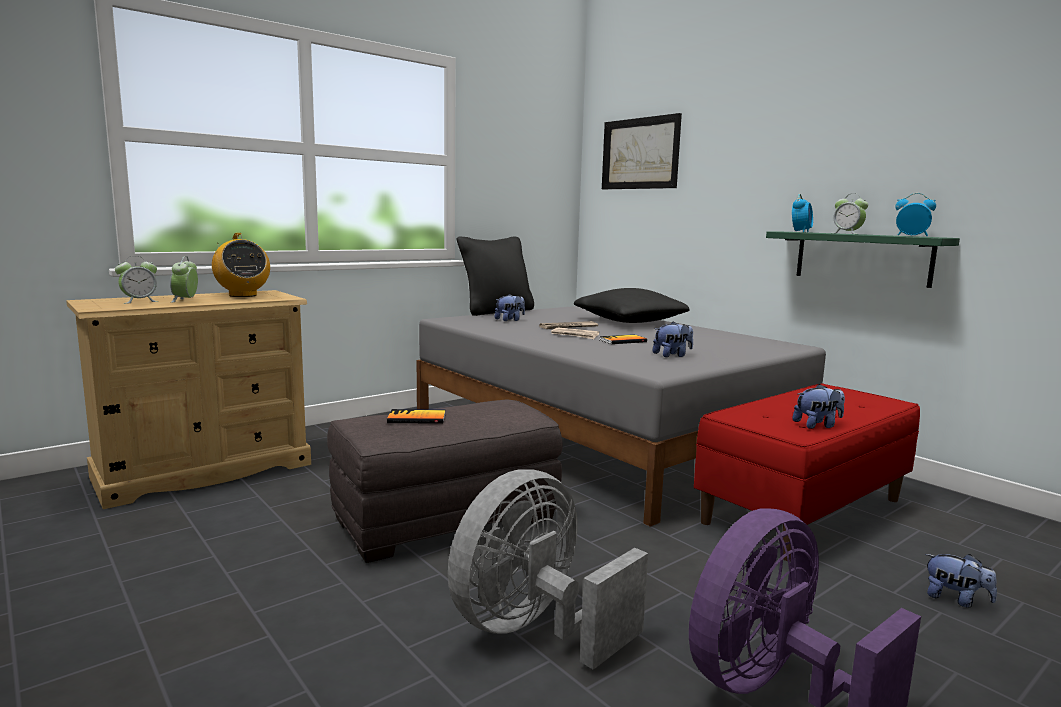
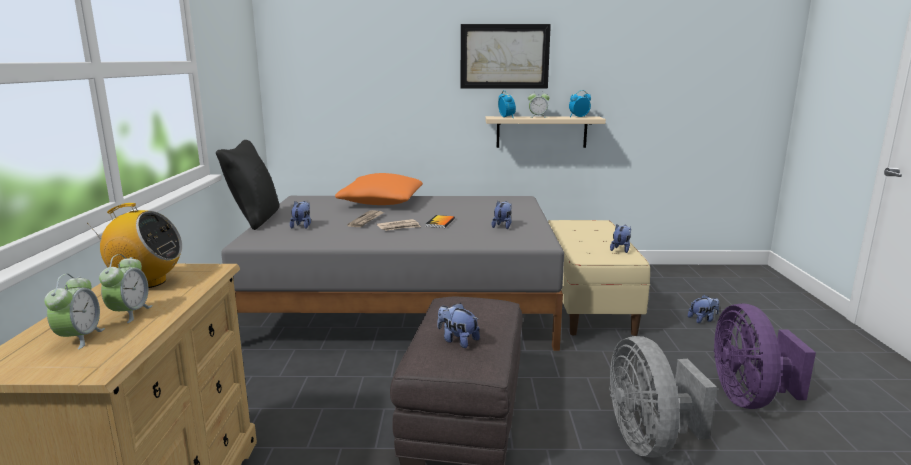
camera: 50 degrees left, 5 degrees up
alarm clock [170,256,198,303] -> alarm clock turned 120 degrees counterclockwise [99,254,153,323]
book [387,409,445,424] -> plush toy [437,303,480,348]
black pillow [574,288,690,323] -> orange pillow [335,173,423,205]
picture [602,113,682,189] -> picture moved to [461,24,551,88]
red bench [694,383,920,561] -> beige bench [548,220,650,336]
green shelf [766,231,960,288] -> beige shelf [485,116,606,148]

